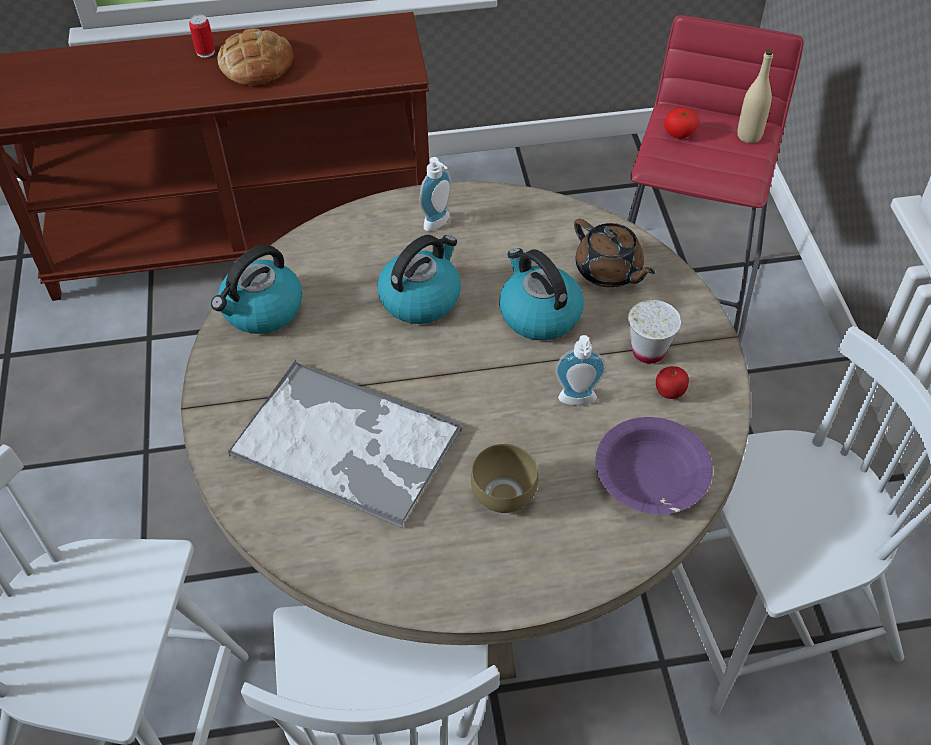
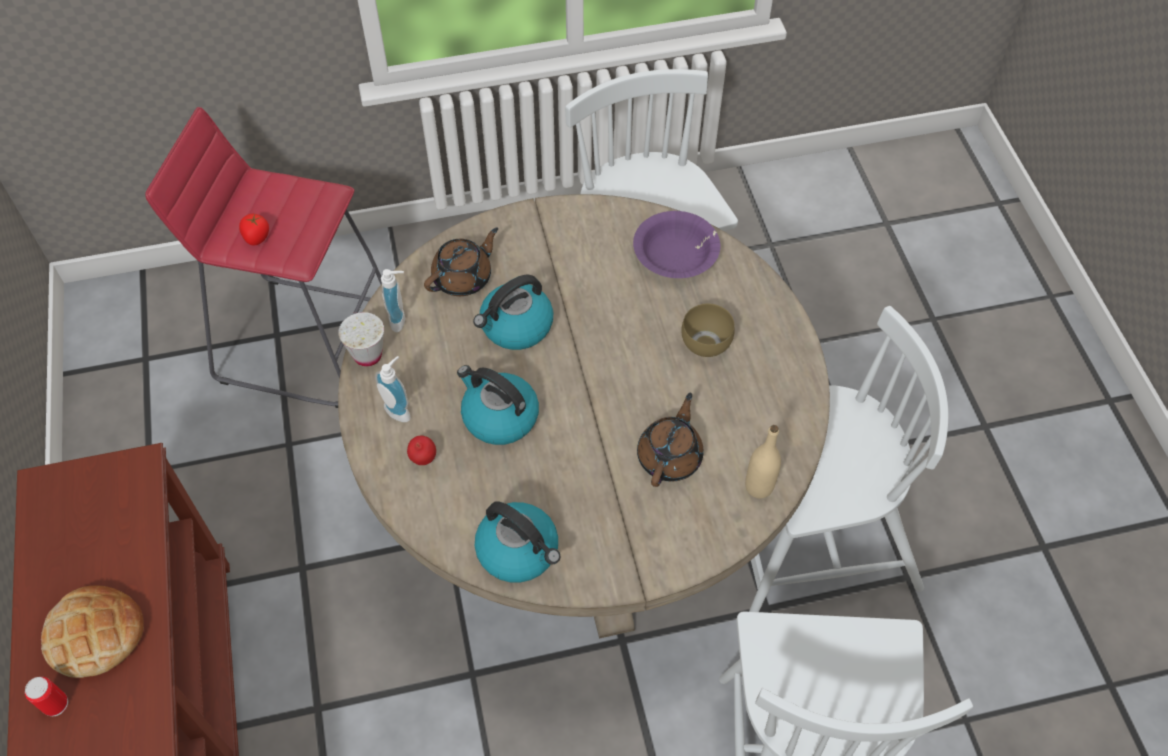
camera: 95 degrees left, 5 degrees up
tray [228,360,462,529] -> brown teapot [637,393,703,487]
soap dispenser [555,335,606,406] -> soap dispenser moved to [381,269,405,332]
white cup [628,300,681,364] -> white cup moved to [338,312,384,367]
apple [656,366,689,399] -> apple moved to [407,436,436,465]
beige bottle [737,50,773,143] -> beige bottle moved to [745,425,781,498]

